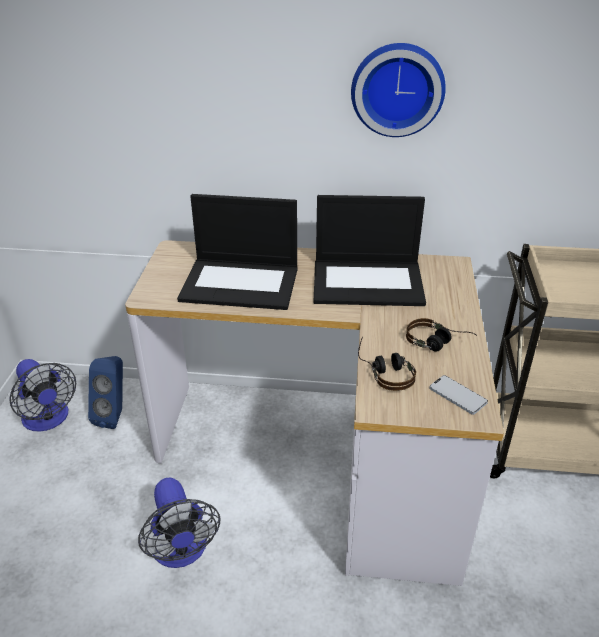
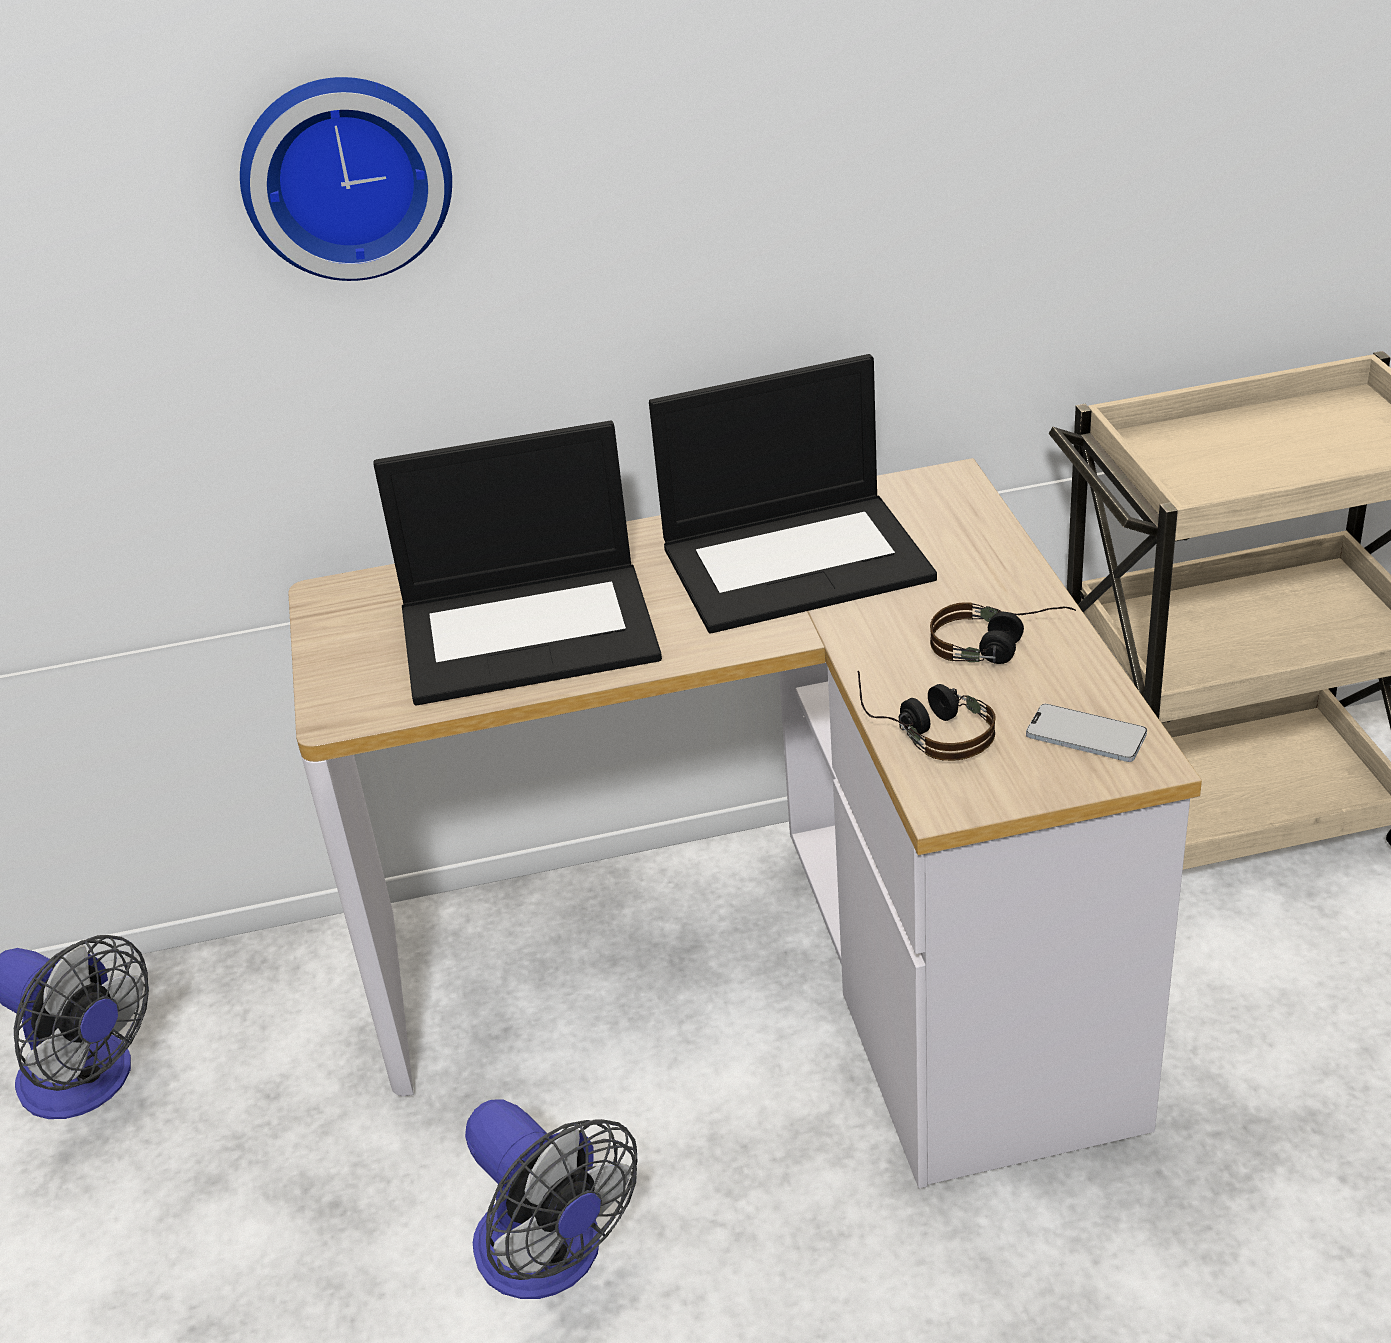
camera: 15 degrees left, 0 degrees up
blue speaker [88,356,123,429] -> none
wall clock [351,43,446,137] -> wall clock moved to [240,77,452,281]

